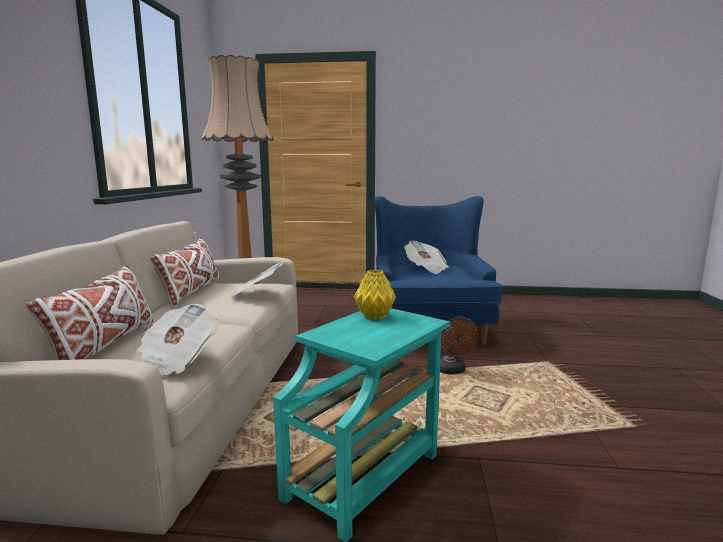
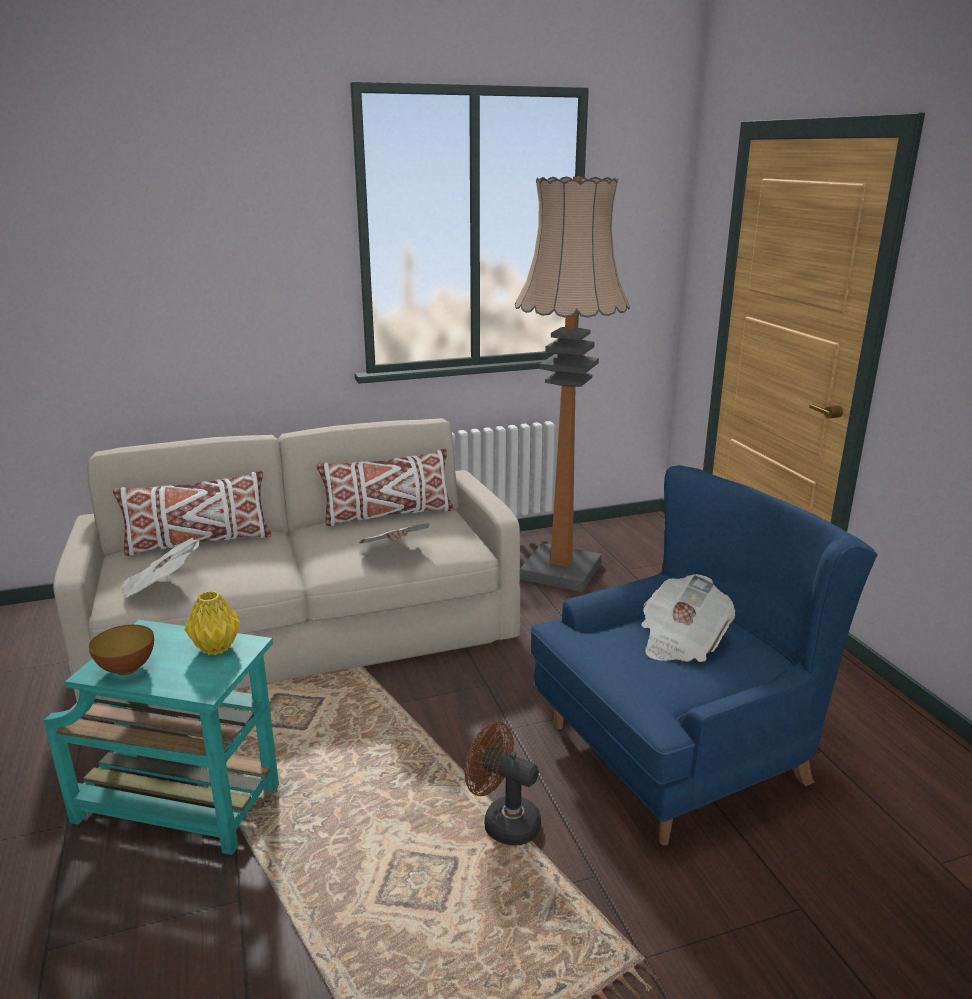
camera: 65 degrees right, 10 degrees up
brown fan [440,317,478,374] -> brown fan turned 75 degrees clockwise [464,721,541,846]
none -> bowl [89,625,154,675]

